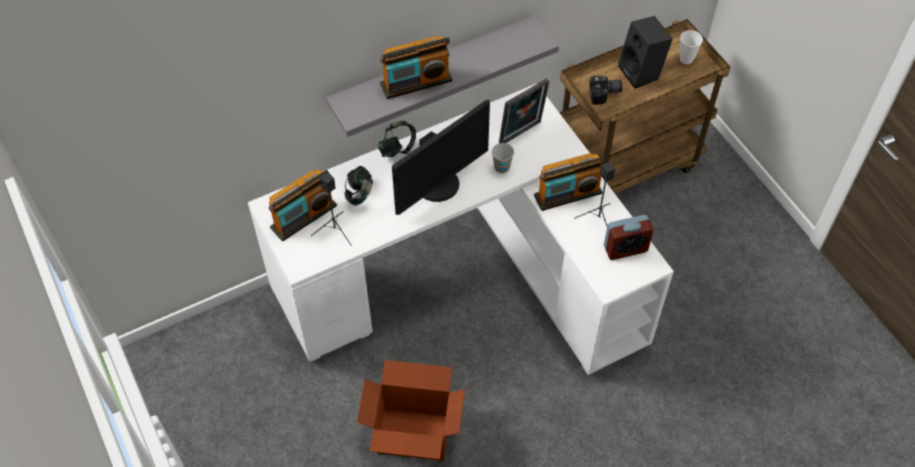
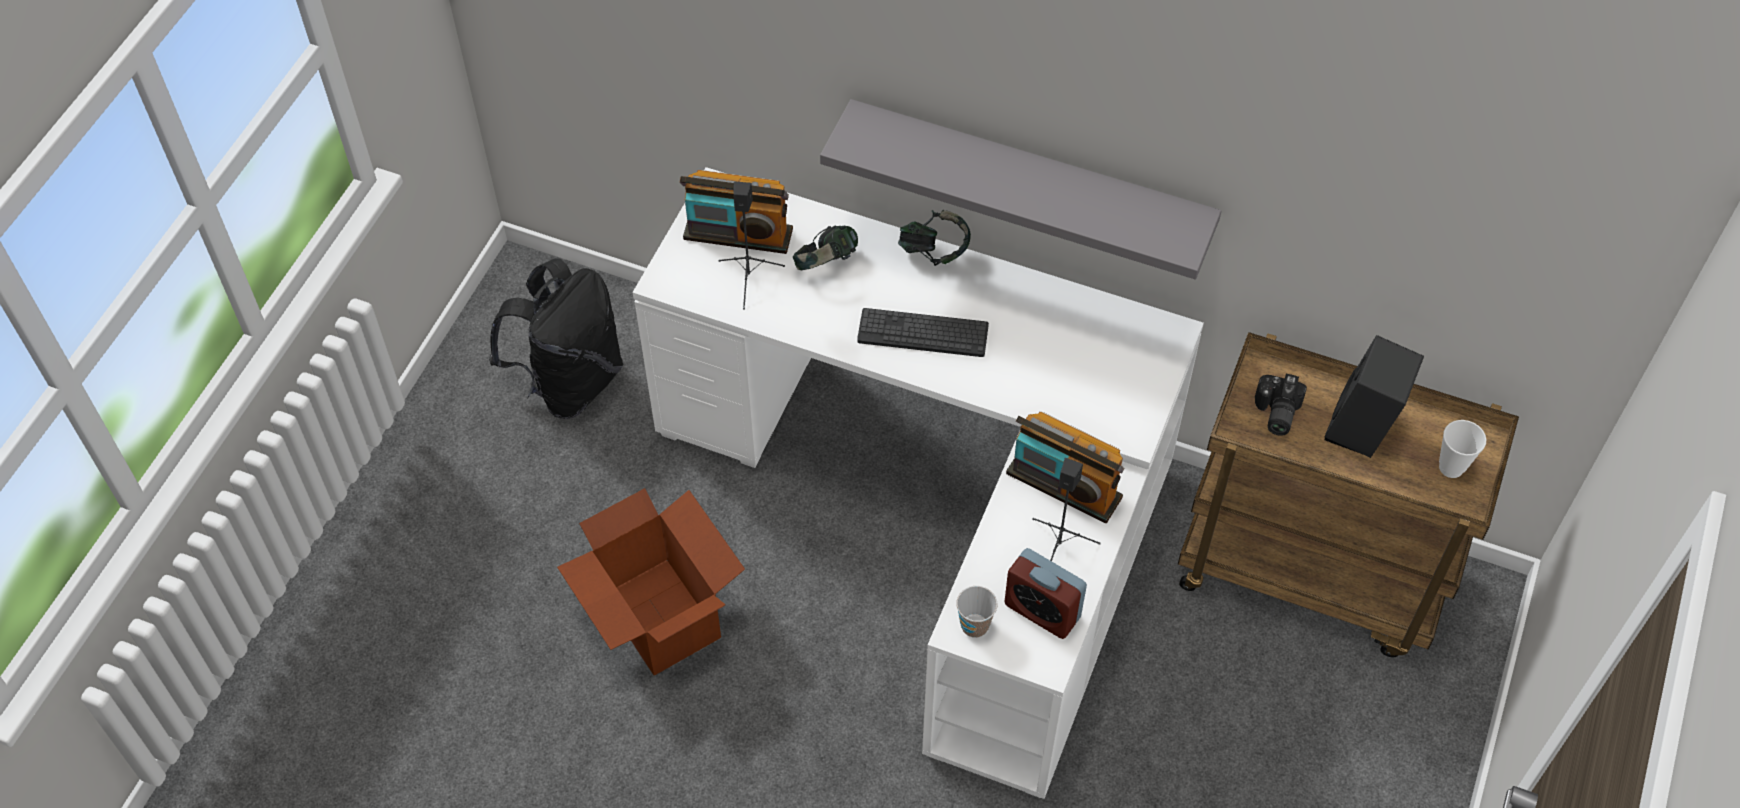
camera: 50 degrees right, 0 degrees up
radio [380,36,452,99] -> none
monitor [392,100,490,215] -> keyboard [857,308,989,357]
cup [492,143,514,173] -> cup moved to [956,586,997,638]
picture frame [499,78,549,143] -> none
camera [589,76,622,105] -> camera turned 60 degrees clockwise [1255,374,1307,436]
none -> black backpack [489,258,623,419]

